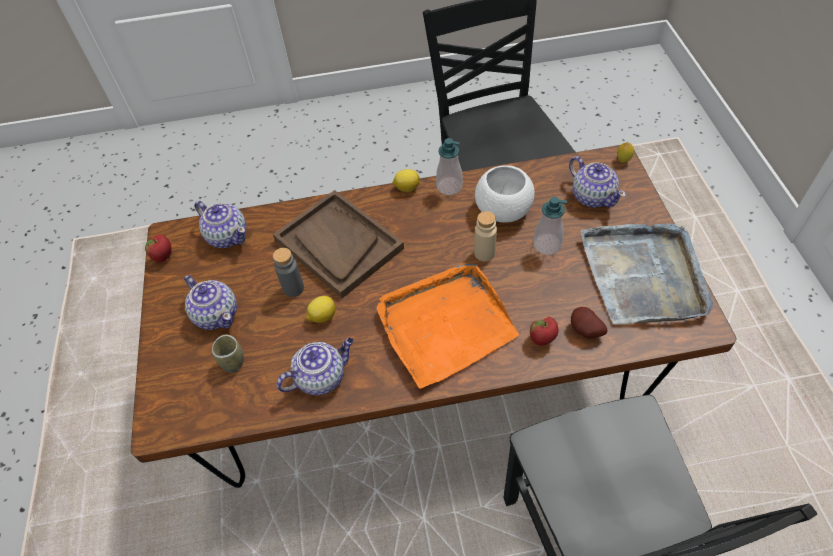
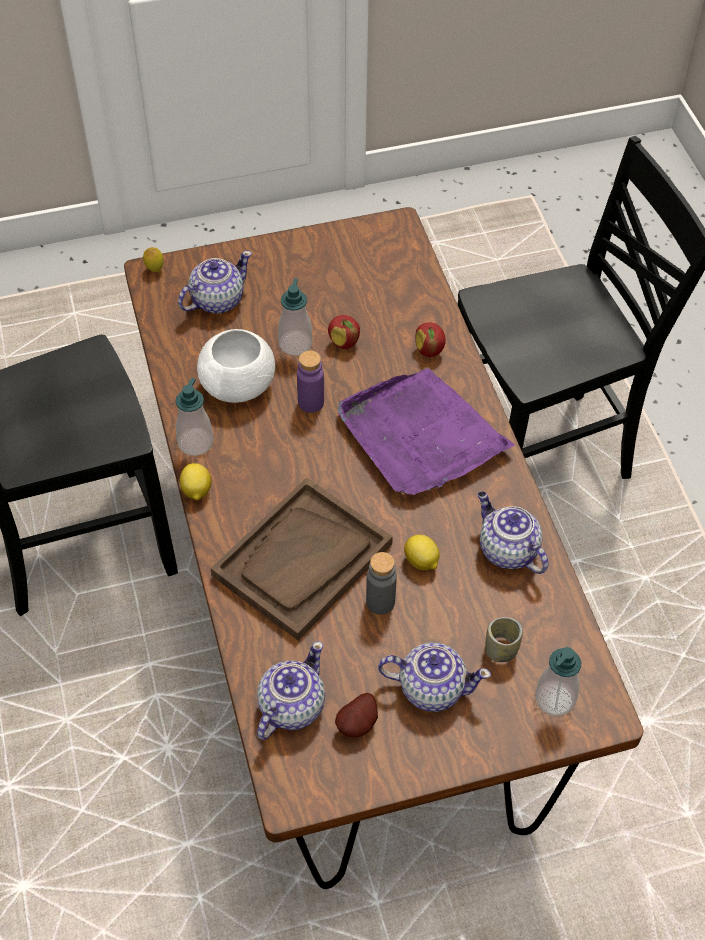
camera: 100 degrees left, 0 degrees up
apple [145,234,172,262] -> apple moved to [328,315,360,349]
teapot [184,275,237,330] -> teapot turned 60 degrees clockwise [378,643,491,712]
orange tray [377,263,519,389] -> purple tray [338,368,515,495]
beige bottle [474,211,497,261] -> purple bottle [297,350,324,413]
potato [571,307,607,339] -> potato moved to [335,693,378,737]
grey tray [580,223,713,325] -> none
none -> soap dispenser [535,647,581,716]

